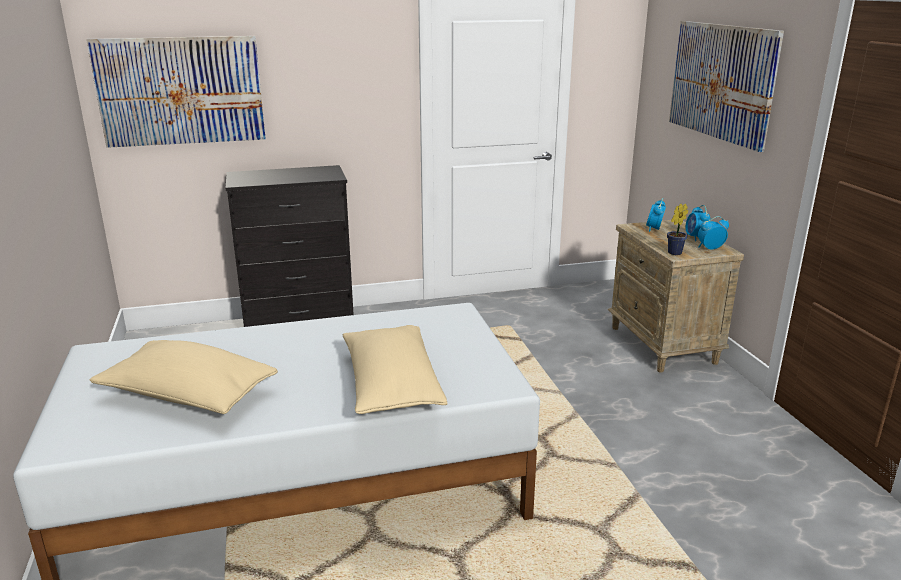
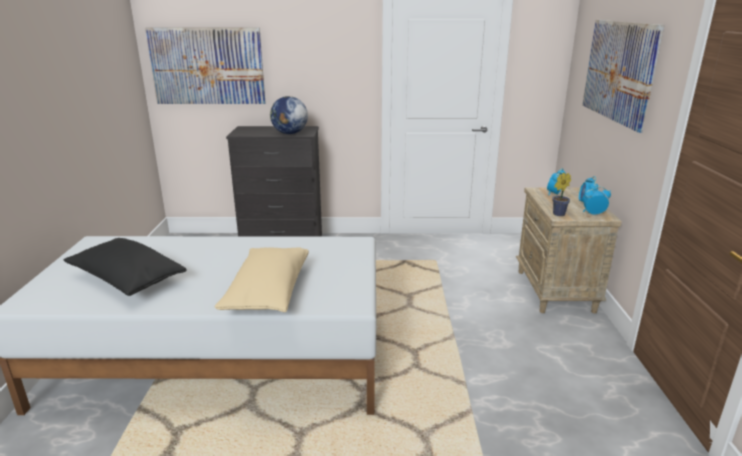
camera: 15 degrees right, 0 degrees up
beige pillow [90,340,278,414] -> black pillow [64,238,187,296]
none -> globe [270,96,308,134]

